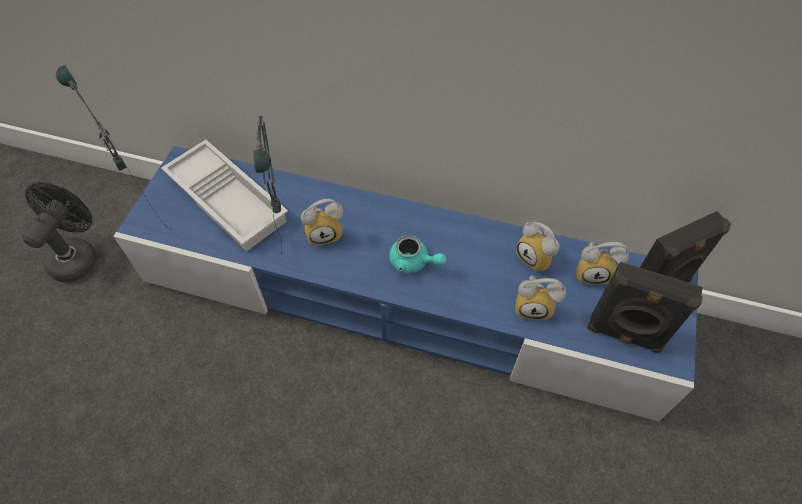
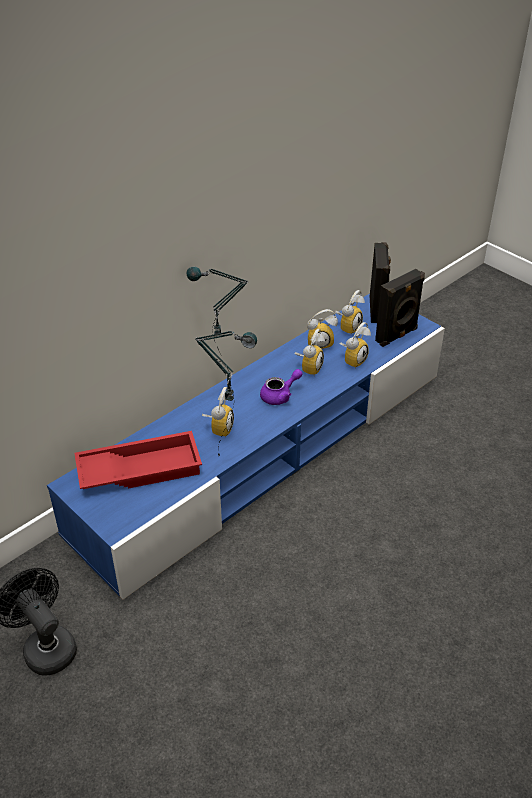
camera: 60 degrees left, 15 degrees down
table lamp [56,65,167,227] -> table lamp moved to [187,267,248,369]
white tray [161,140,288,251] -> red tray [74,431,202,489]
turquoise teapot [389,235,446,274] -> purple teapot [260,369,303,405]
none -> alarm clock [295,329,325,376]

